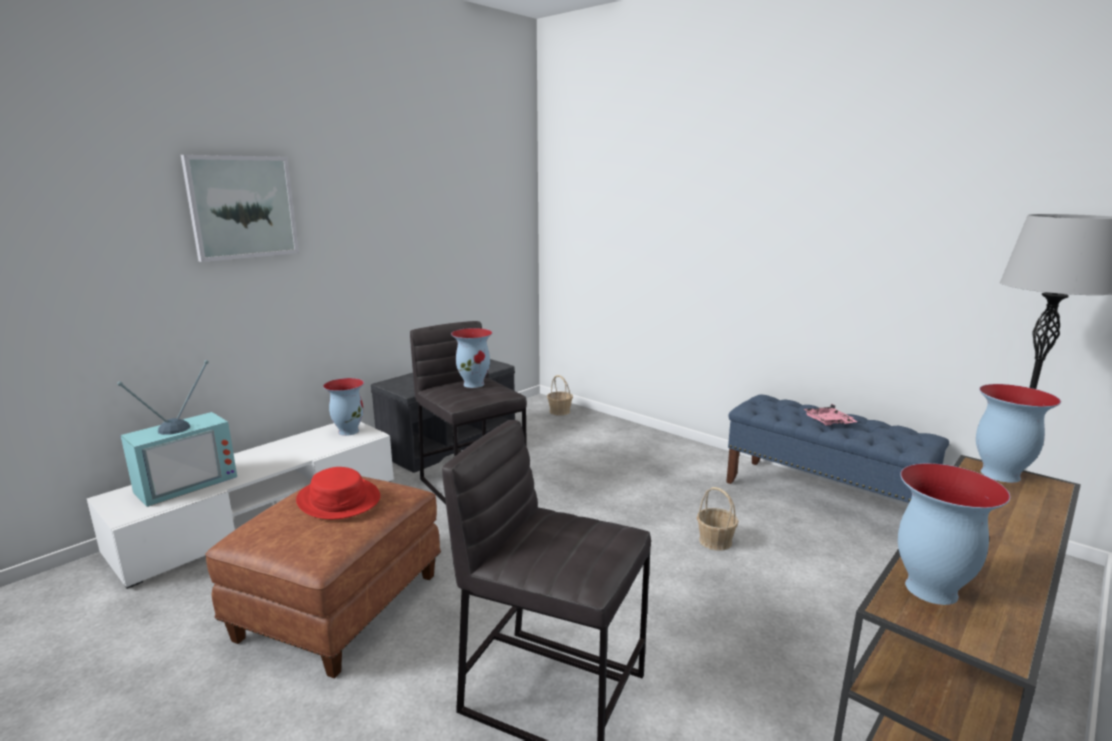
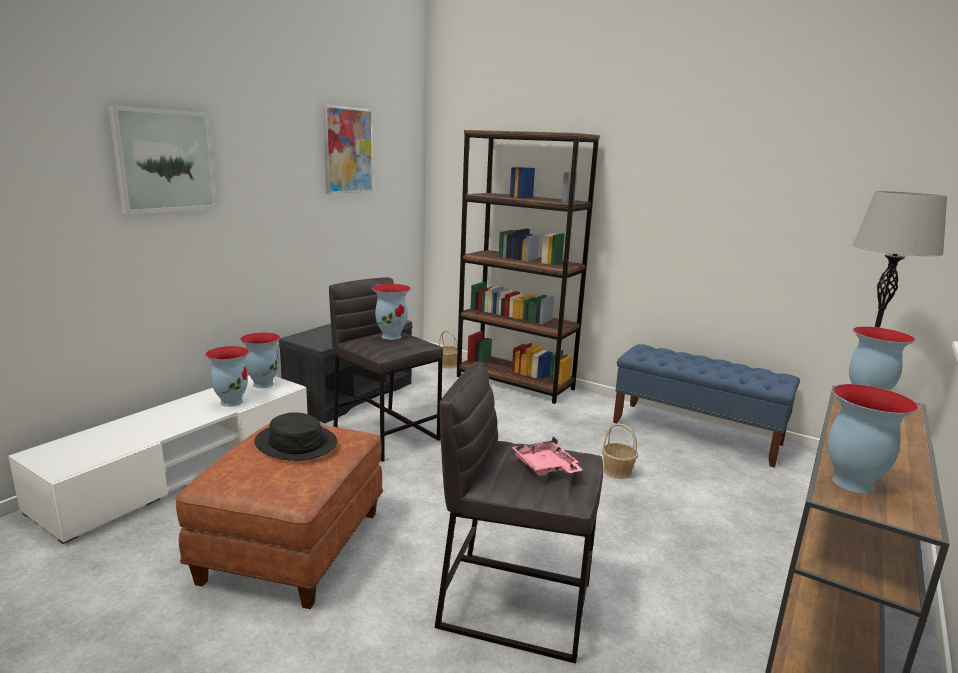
camera: 10 degrees left, 0 degrees up
television [117,360,237,507] -> none
red hat [296,467,380,519] -> black hat [254,413,337,461]
pink tray [804,404,857,426] -> pink tray moved to [512,436,583,476]
none -> vase [205,346,249,407]
none -> picture [323,105,373,194]
none -> brown bookcase [457,130,600,404]

